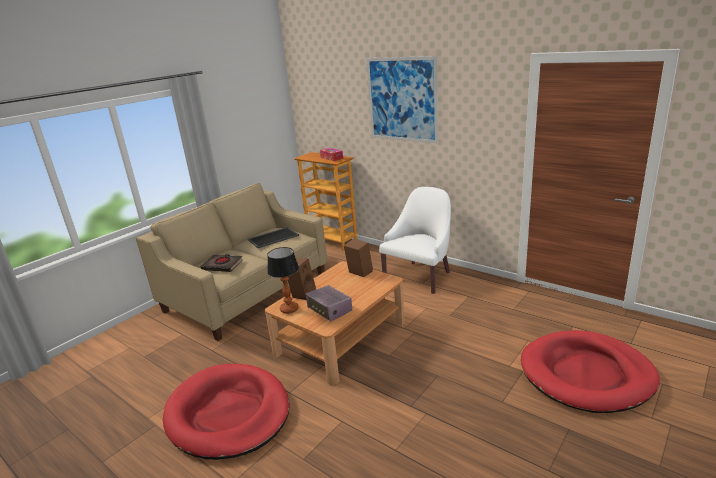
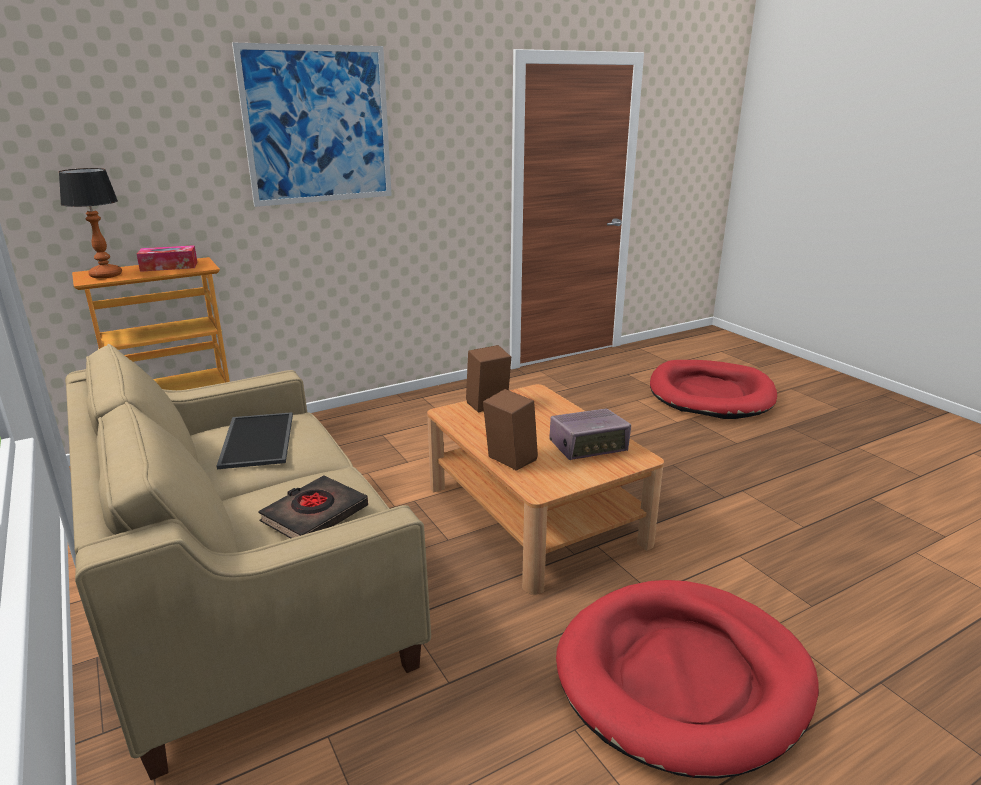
camera: 70 degrees left, 0 degrees up
table lamp [267,247,299,314] -> table lamp moved to [59,168,122,279]
white armchair [379,187,451,294] -> none

